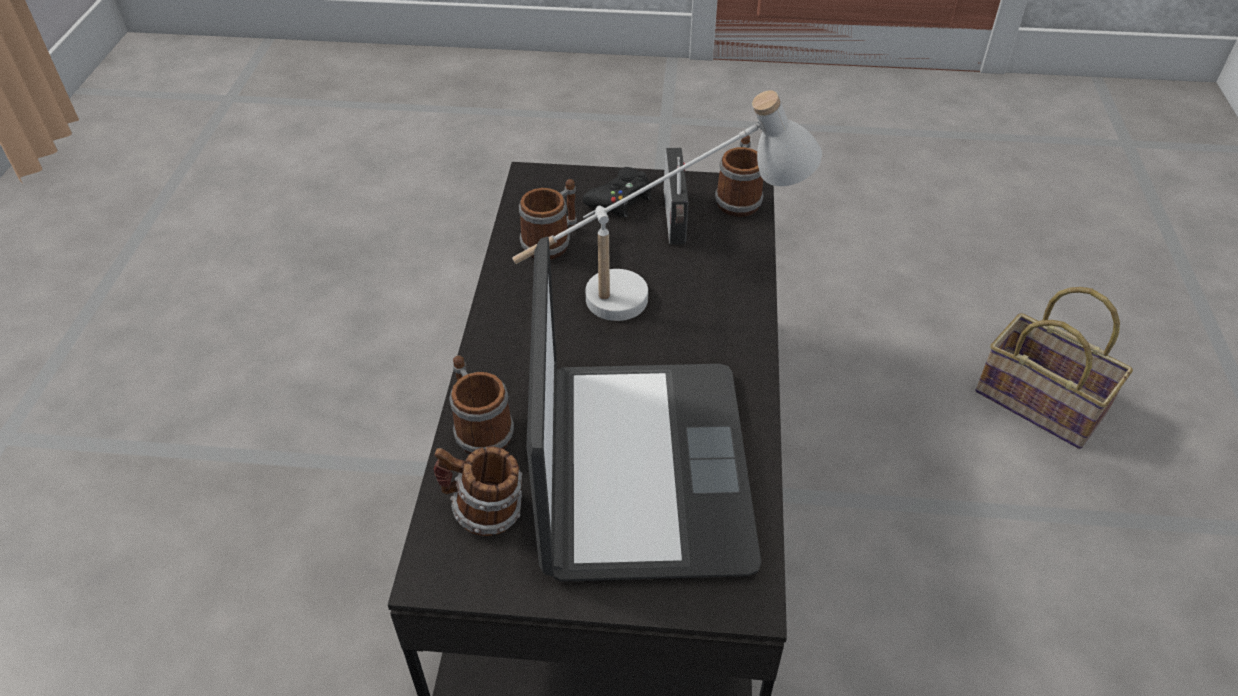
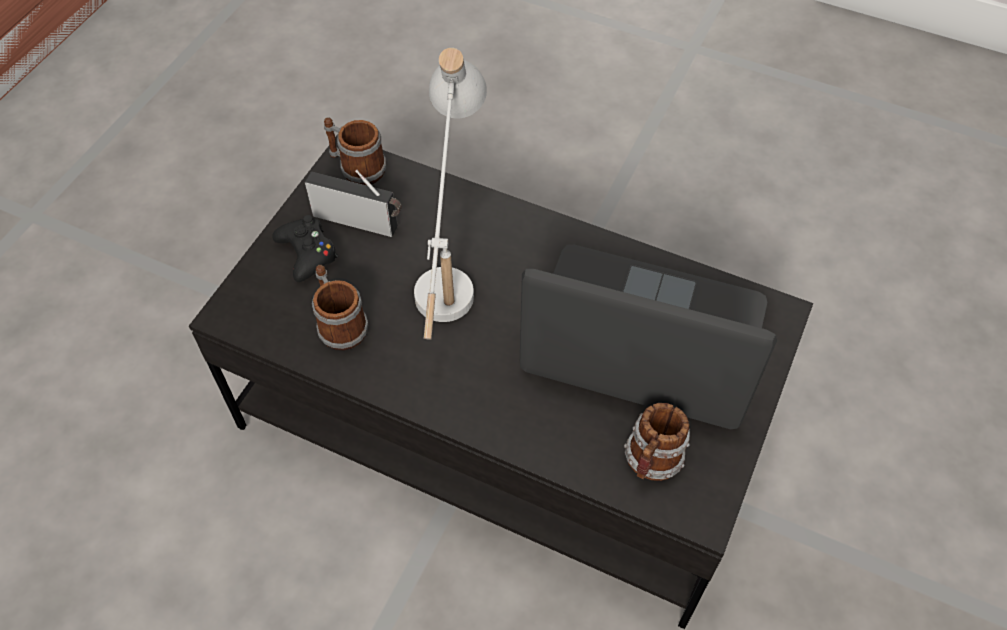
camera: 70 degrees left, 10 degrees up
mug [450,355,514,454] -> none
basket [976,287,1133,449] -> none

